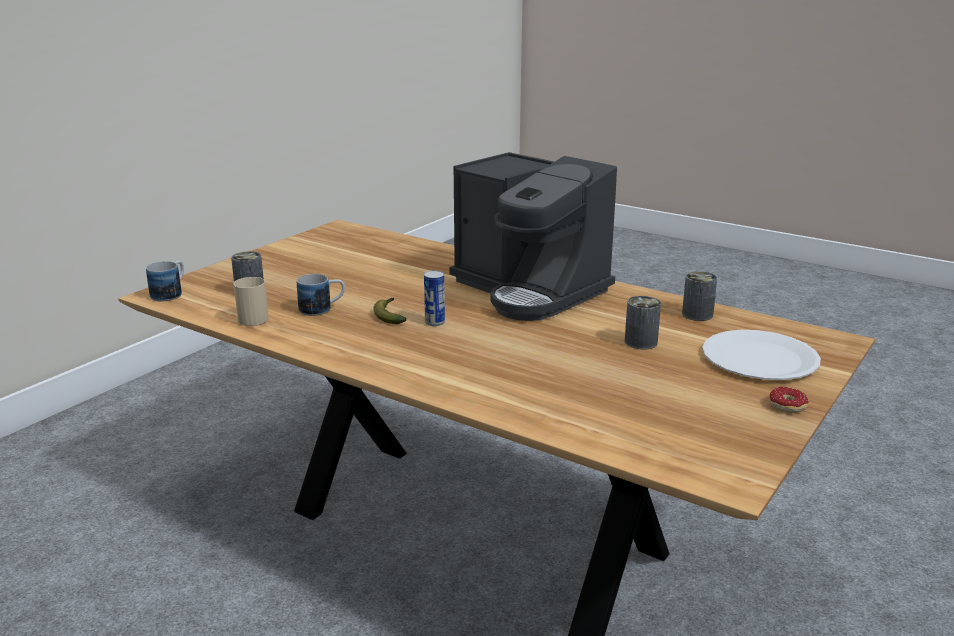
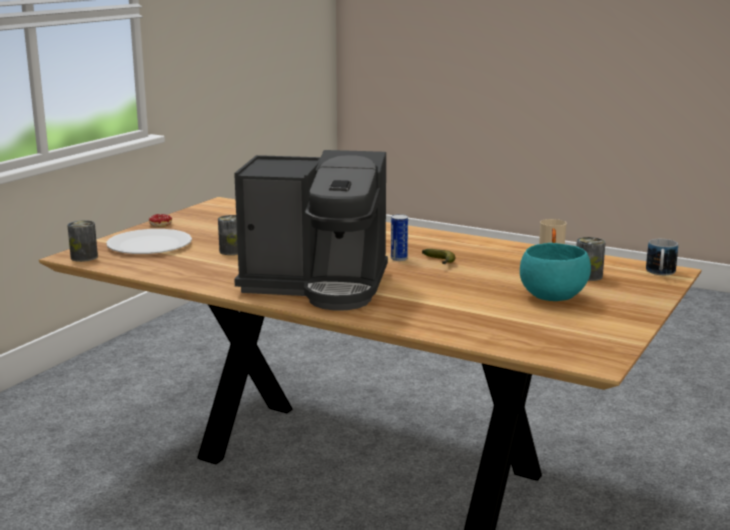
camera: 175 degrees right, 5 degrees down
mug [297,274,345,316] -> none
coffee machine [449,152,617,321] -> coffee machine turned 150 degrees clockwise [234,150,388,311]
can [682,271,717,321] -> can moved to [67,220,98,262]
none -> turquoise bowl [520,243,591,301]

